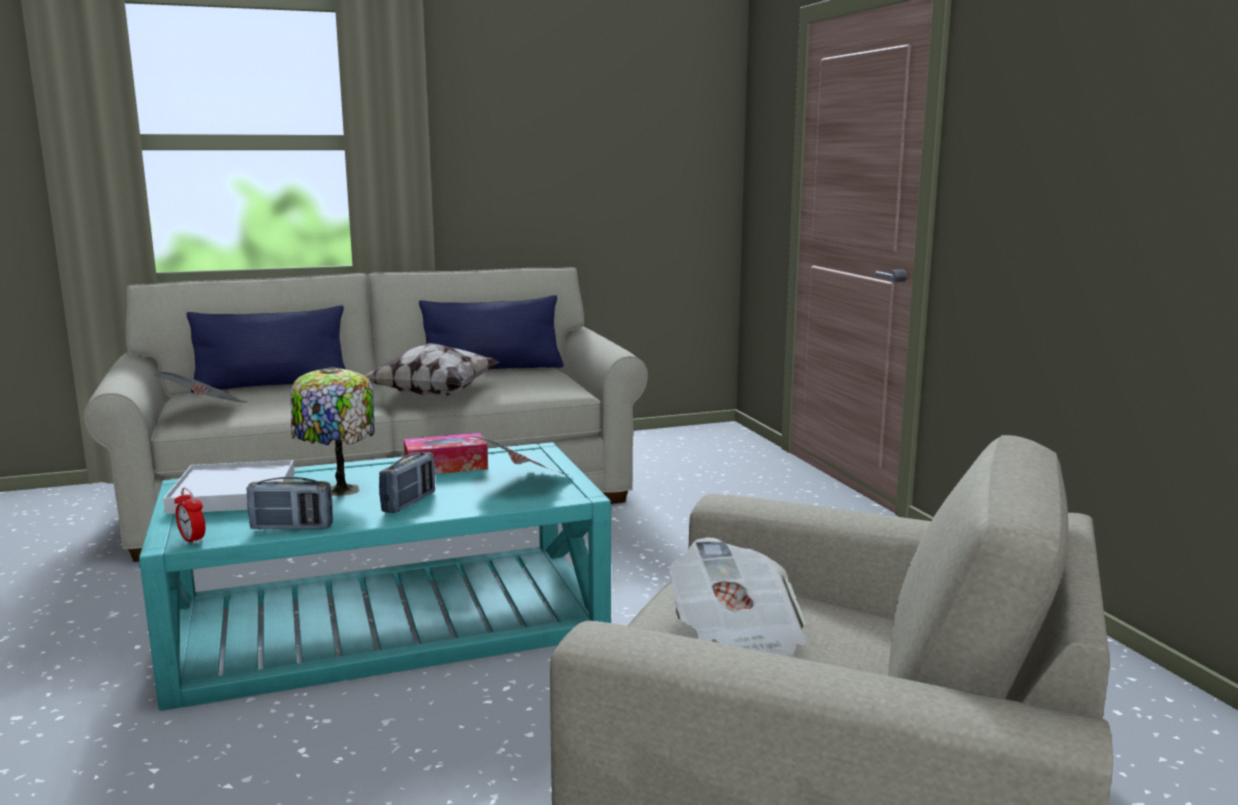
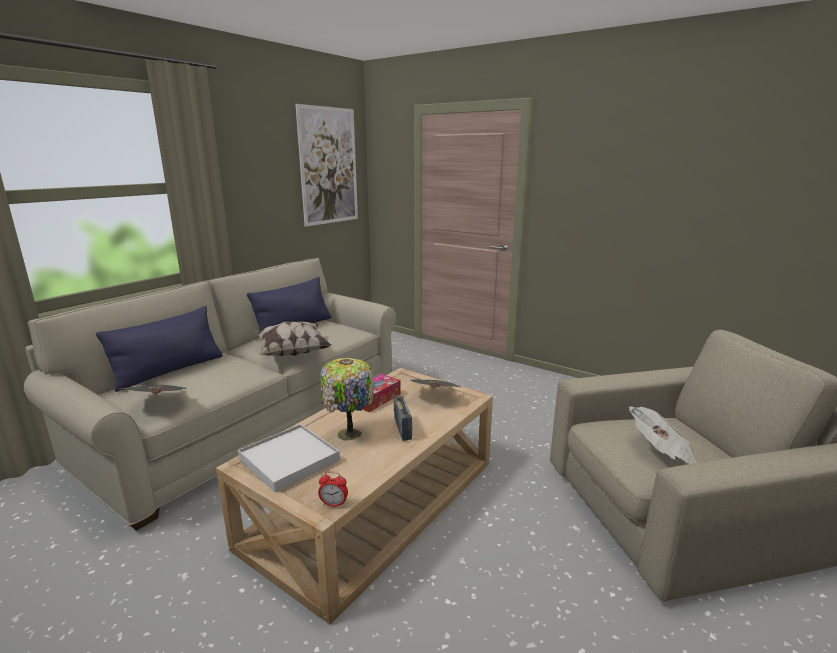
camera: 35 degrees left, 5 degrees up
turquoise coffee table [139,442,611,711] -> beige coffee table [216,368,493,625]
radio [247,477,333,530] -> none
none -> picture [295,104,358,227]

